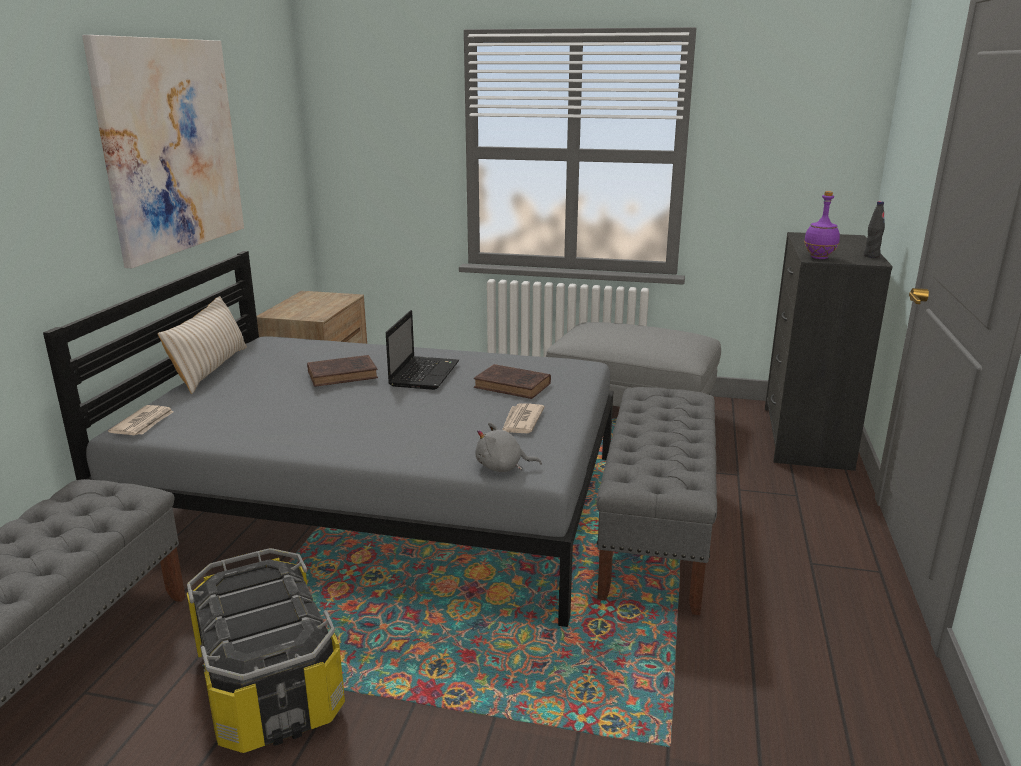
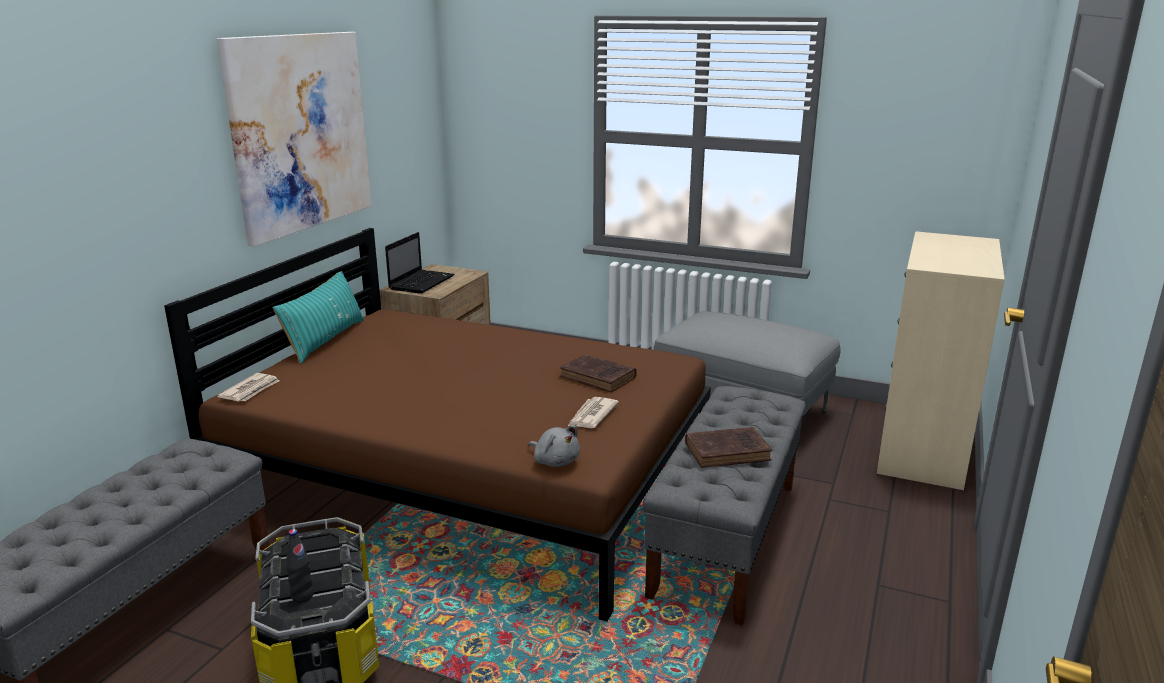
camera: 10 degrees right, 0 degrees up
grey bed [43,251,613,627] -> brown bed [164,228,711,621]
beige pillow [158,296,247,394] -> turquoise pillow [273,271,364,364]
brown book [307,355,378,387] -> brown book moved to [685,427,772,468]
laptop [386,310,459,390] -> laptop moved to [385,232,454,294]
grey plush toy [475,422,542,472] -> grey plush toy turned 150 degrees counterclockwise [528,426,580,467]
black dresser [765,232,893,471] -> beige dresser [877,231,1005,490]
purple bottle [804,191,840,259] -> none
black bottle [864,201,885,258] -> black bottle moved to [286,529,314,603]

